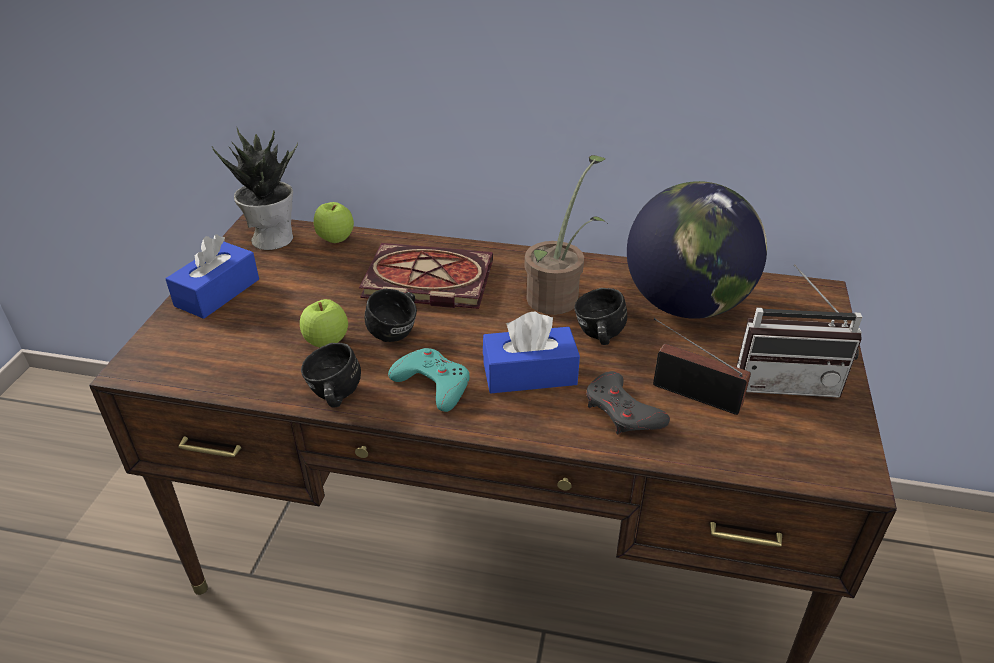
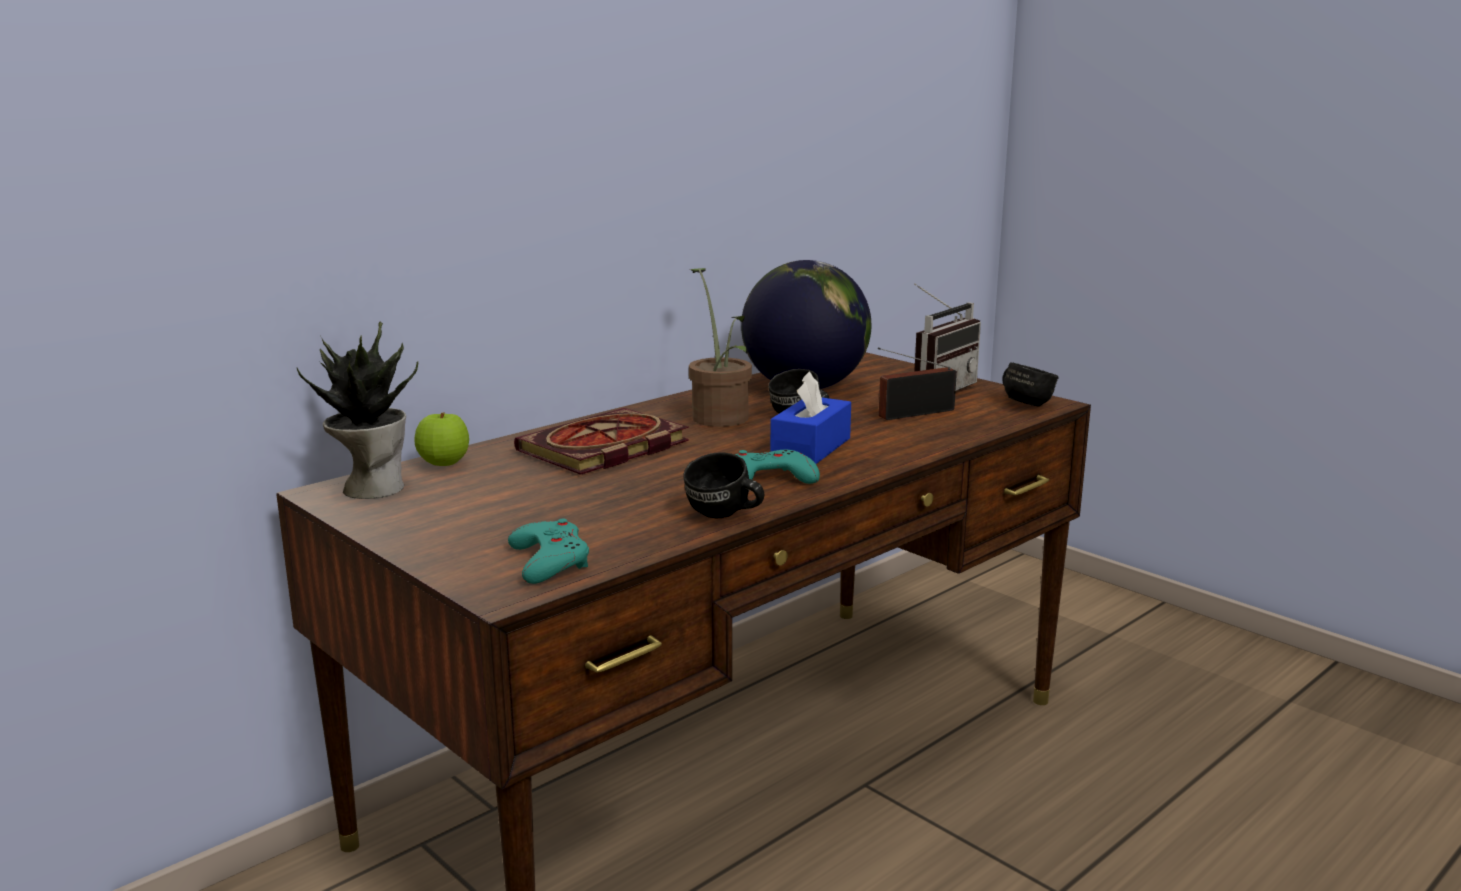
camera: 55 degrees left, 20 degrees down
blue tissue box [166,234,259,319] -> none
apple [300,299,348,347] -> none
black mug [365,289,417,342] -> black mug moved to [1003,362,1058,407]
grey game controller [586,371,670,434] -> none
none -> turquoise game controller [508,519,589,584]

